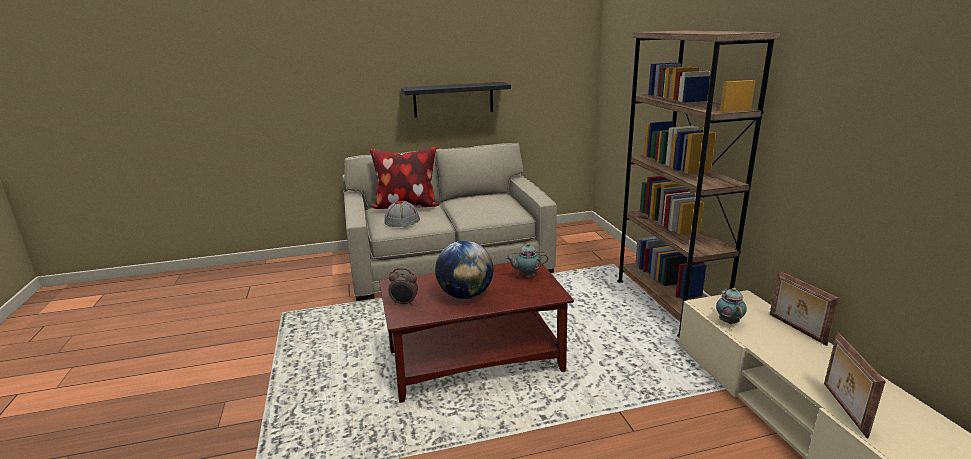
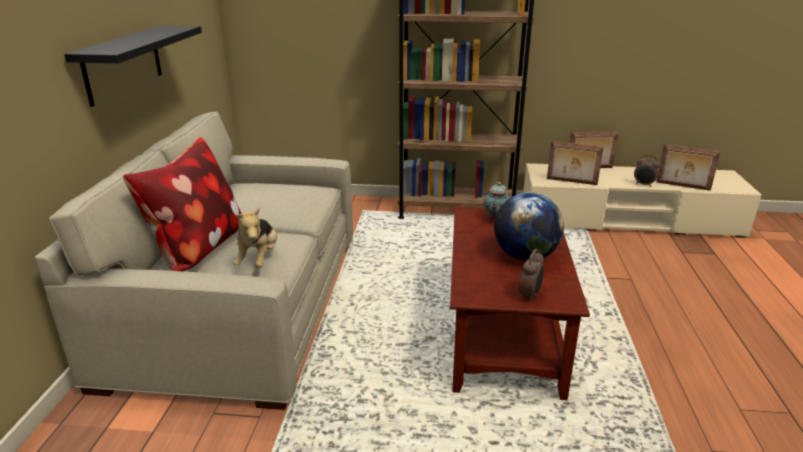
camera: 70 degrees left, 5 degrees up
grey hat [384,201,420,227] -> plush toy [233,208,278,268]
teapot [716,288,747,324] -> picture frame [547,141,604,185]
none -> alarm clock [634,155,661,187]

